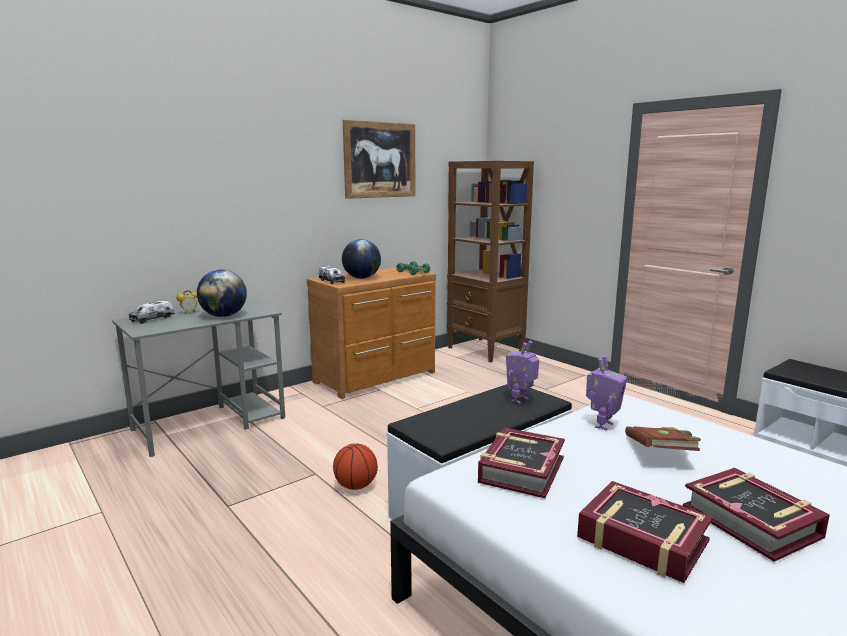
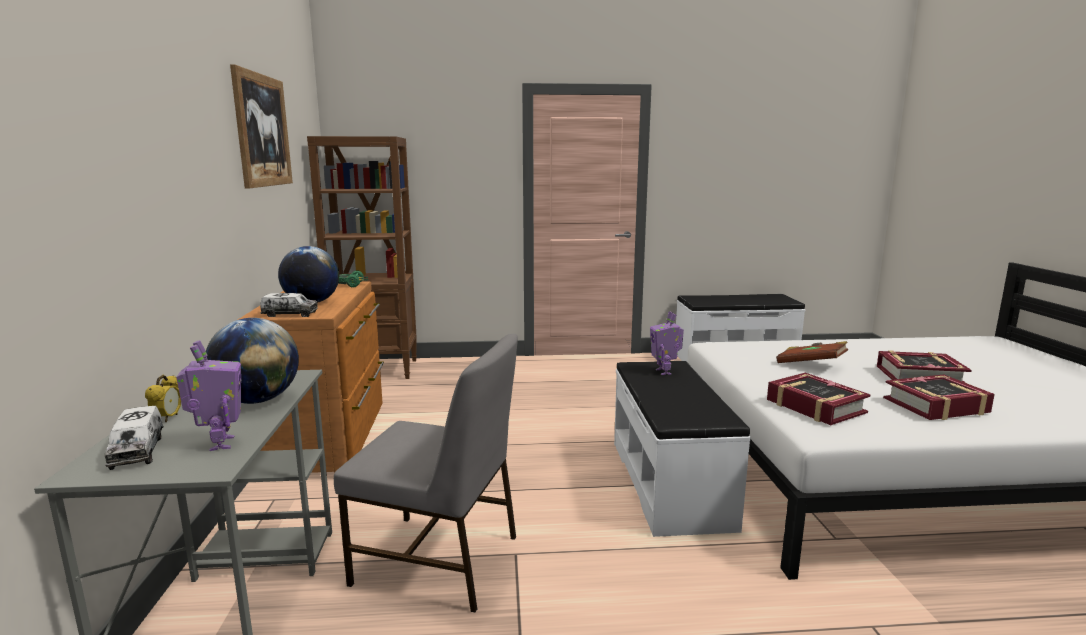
camera: 55 degrees left, 0 degrees up
basketball [333,443,378,490] -> none
toy robot [586,356,627,431] -> toy robot moved to [176,340,241,451]
none -> grey chair [334,334,518,613]

